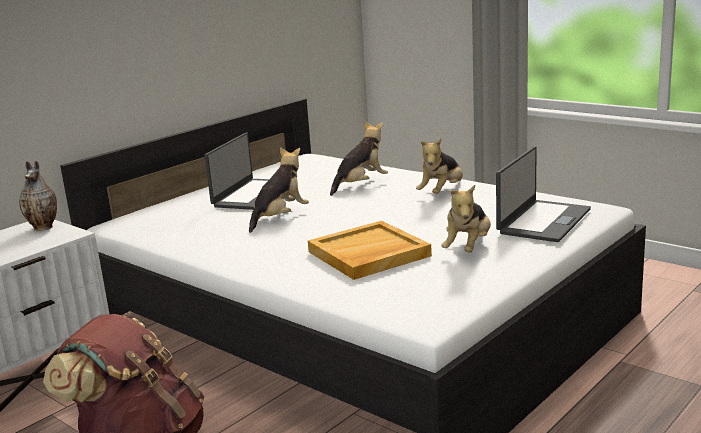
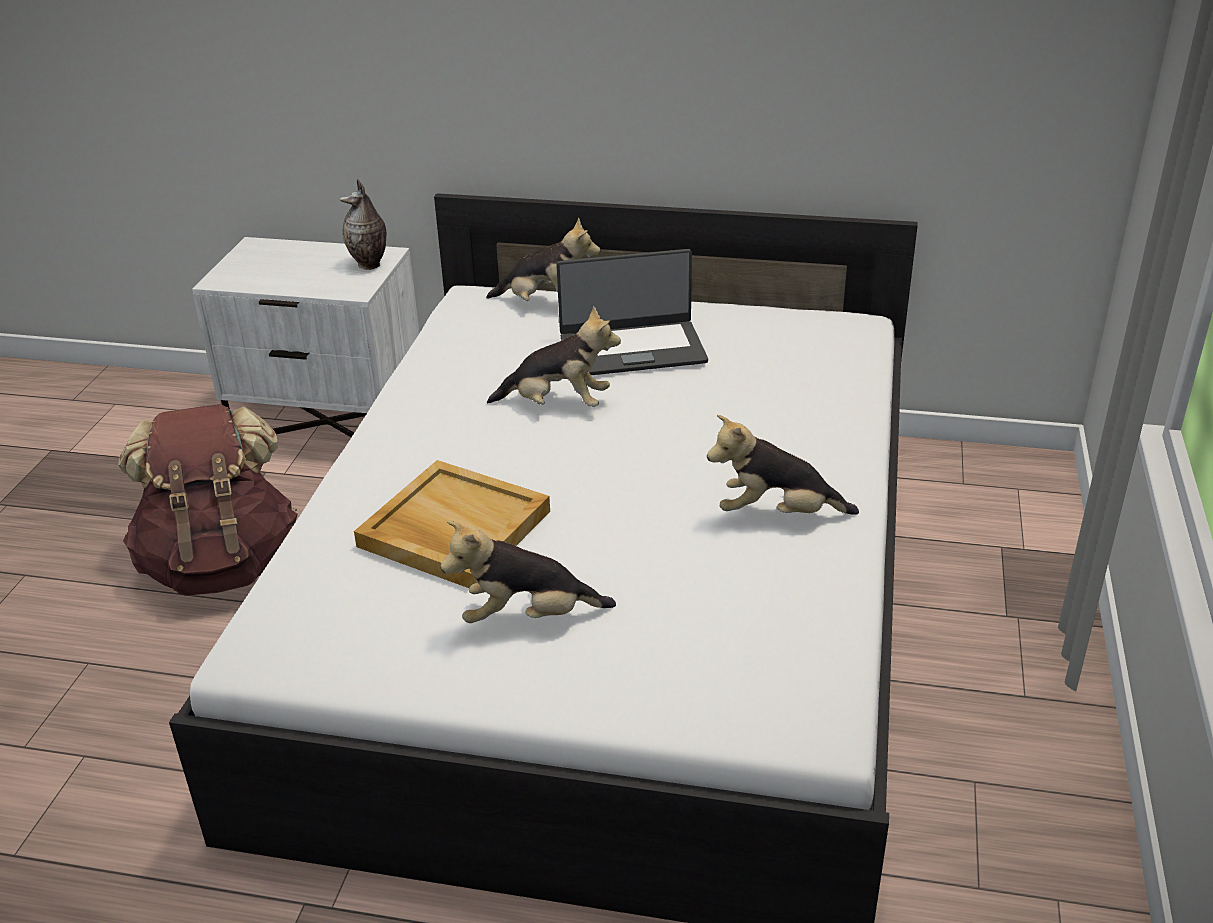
camera: 60 degrees right, 15 degrees up
plush toy [330,121,388,196] -> plush toy moved to [486,217,600,301]
laptop [496,146,591,242] -> none

